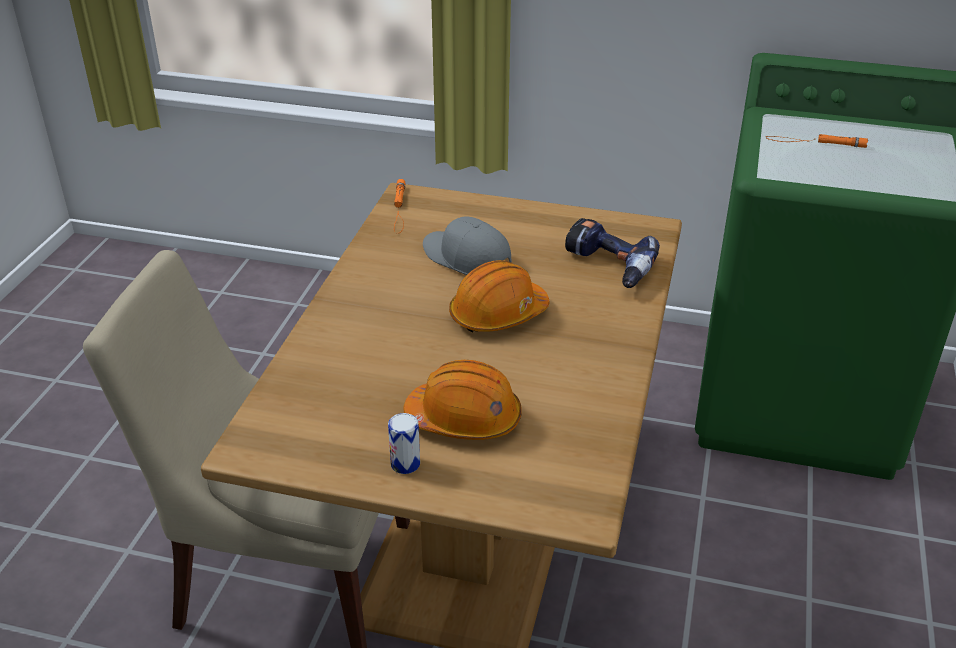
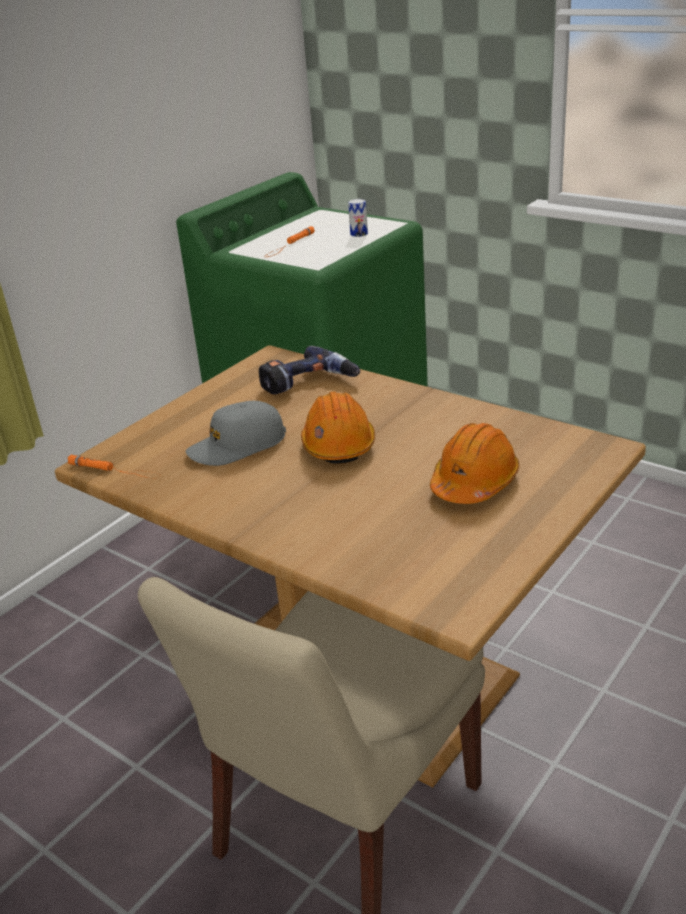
camera: 65 degrees left, 5 degrees down
can [388,413,420,474] -> can moved to [348,199,368,237]

